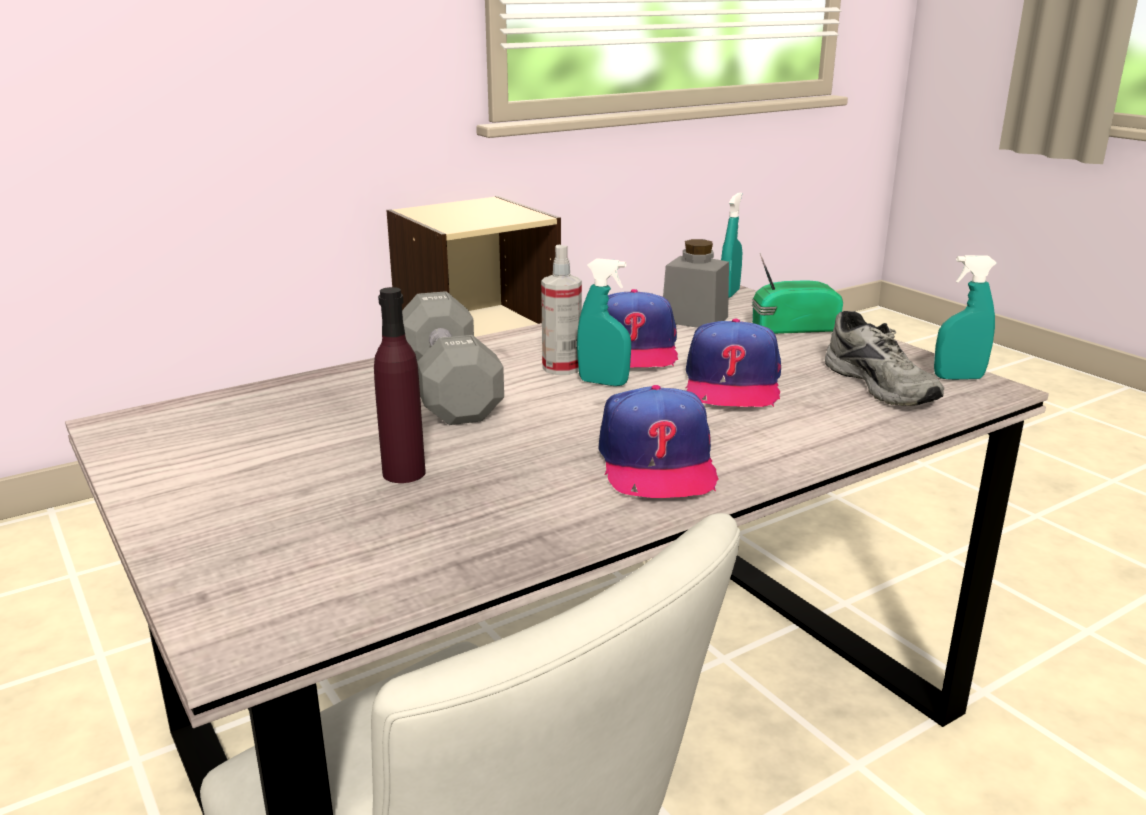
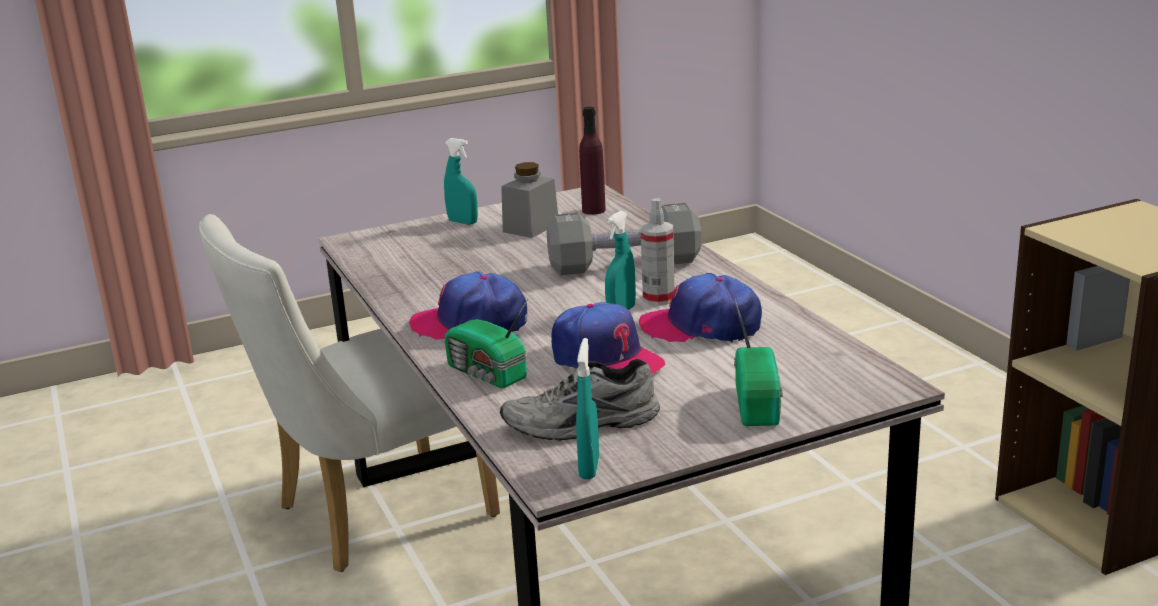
camera: 100 degrees right, 0 degrees up
purple bottle [374,287,426,483] -> purple bottle moved to [579,107,606,215]
grey jar [663,239,729,328] -> grey jar moved to [501,162,558,238]
cap [686,319,781,407] -> cap turned 150 degrees counterclockwise [552,302,665,374]
turquoise spray bottle [721,193,742,298] -> turquoise spray bottle moved to [444,138,478,225]
none -> radio [445,301,527,388]

